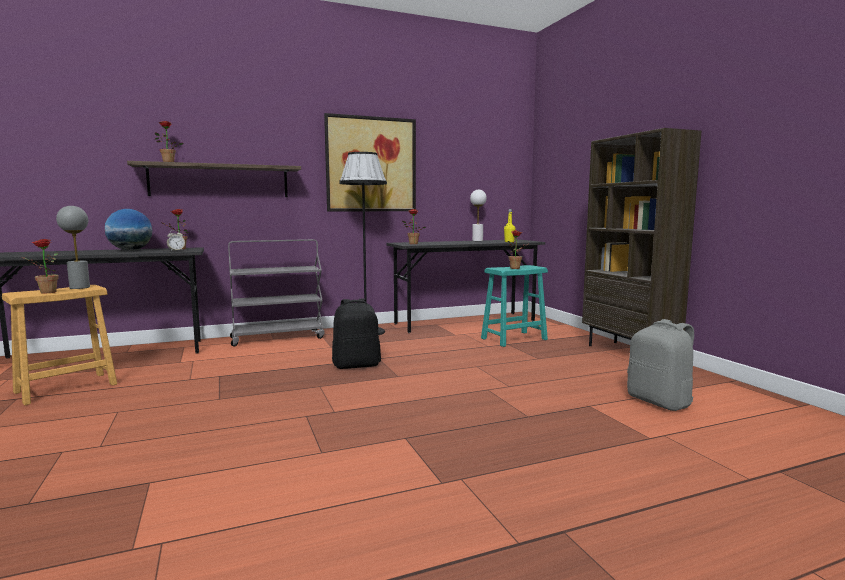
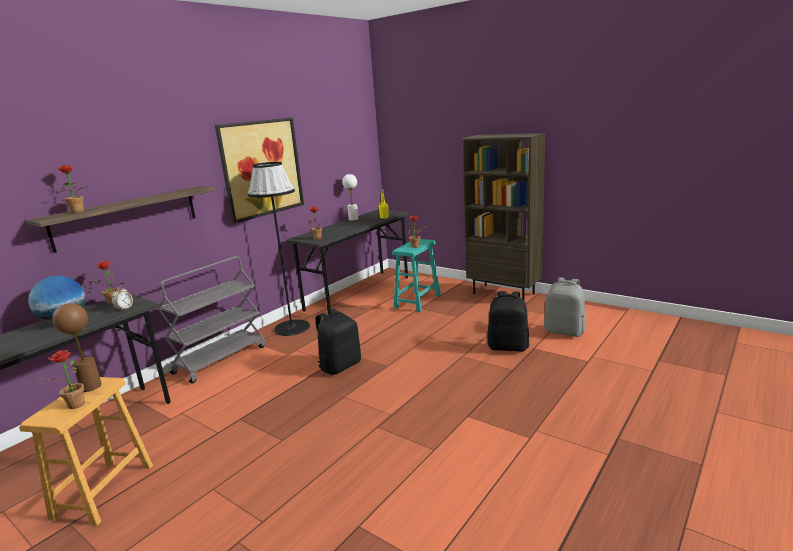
camera: 30 degrees left, 10 degrees up
grey table lamp [56,206,90,289] -> brown table lamp [52,303,102,392]
none -> black backpack [487,291,529,352]

